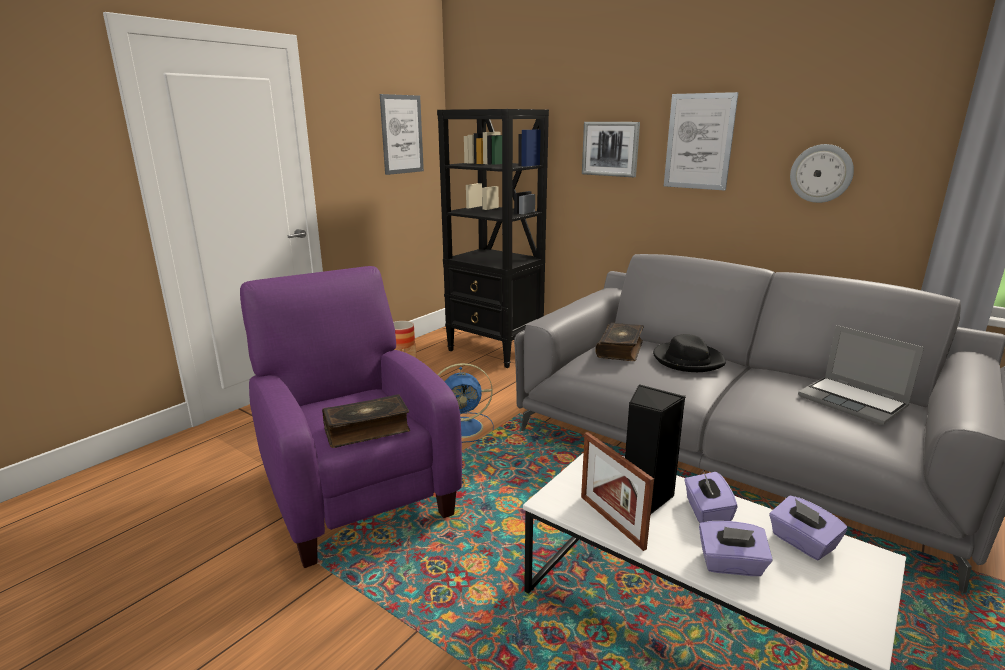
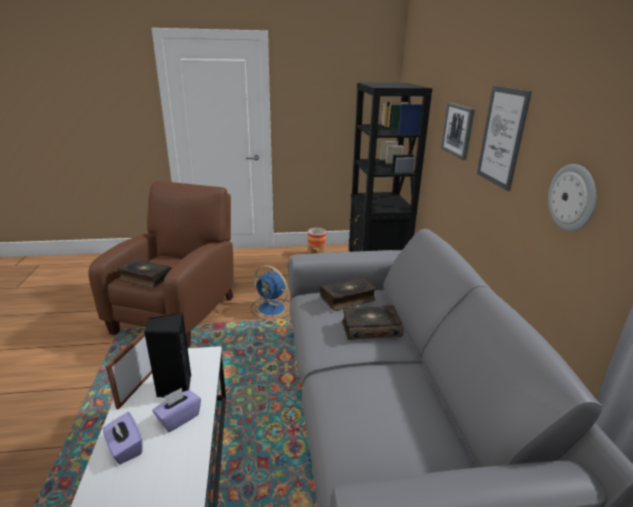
camera: 45 degrees right, 5 degrees up
purple armchair [240,266,462,568] -> brown armchair [88,181,234,348]
picture [380,94,424,175] -> none
black hat [653,334,726,372] -> book [342,305,404,340]
purple tissue box [769,495,848,560] -> none
laptop [798,325,924,425] -> none

